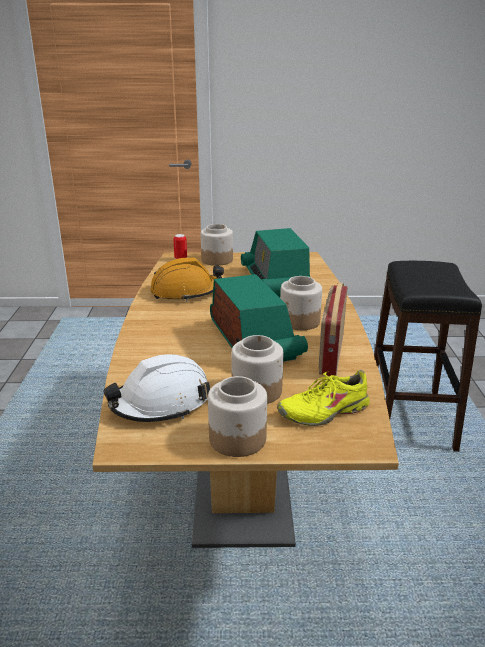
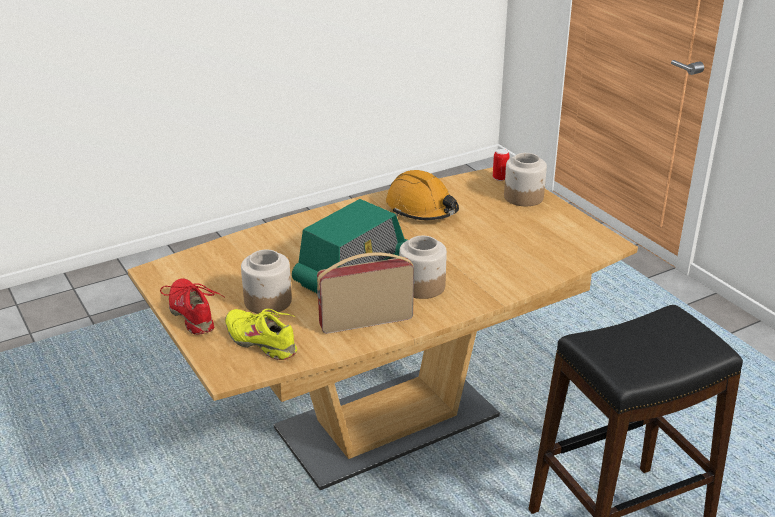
camera: 60 degrees right, 5 degrees up
white hard hat [103,354,210,422] -> none
jar [208,376,267,457] -> red shoe [160,279,224,335]
radio [241,228,310,297] -> none

